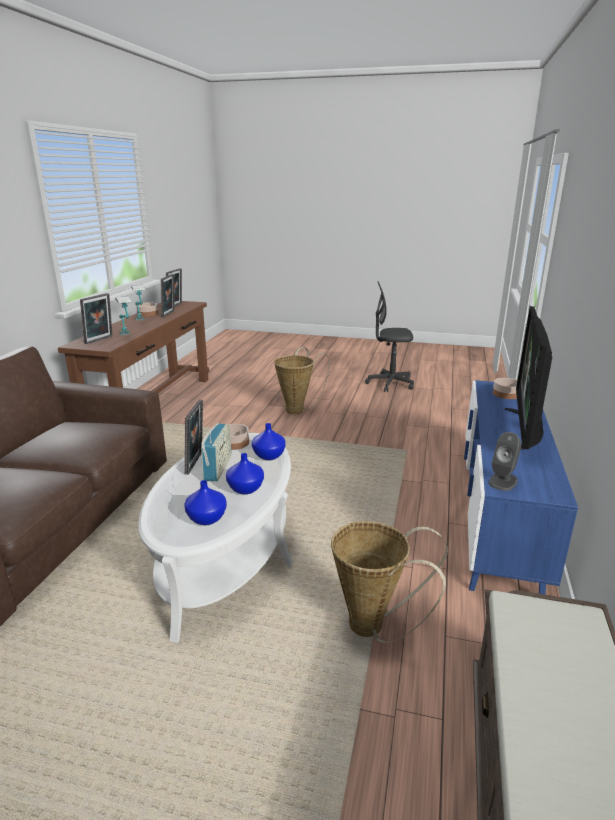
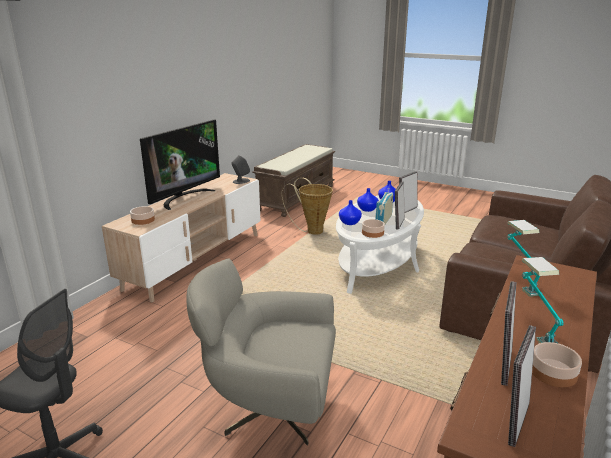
camera: 165 degrees left, 0 degrees up
picture frame [80,293,112,344] -> picture frame moved to [399,171,418,213]
basket [274,347,329,414] -> grey armchair [186,258,336,446]
blue tv stand [464,380,578,595] -> beige tv stand [102,173,260,302]

